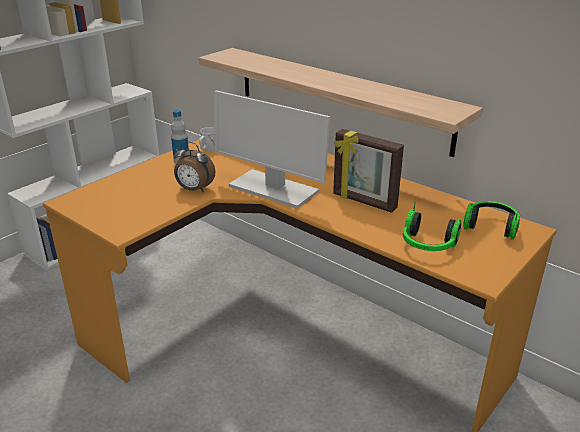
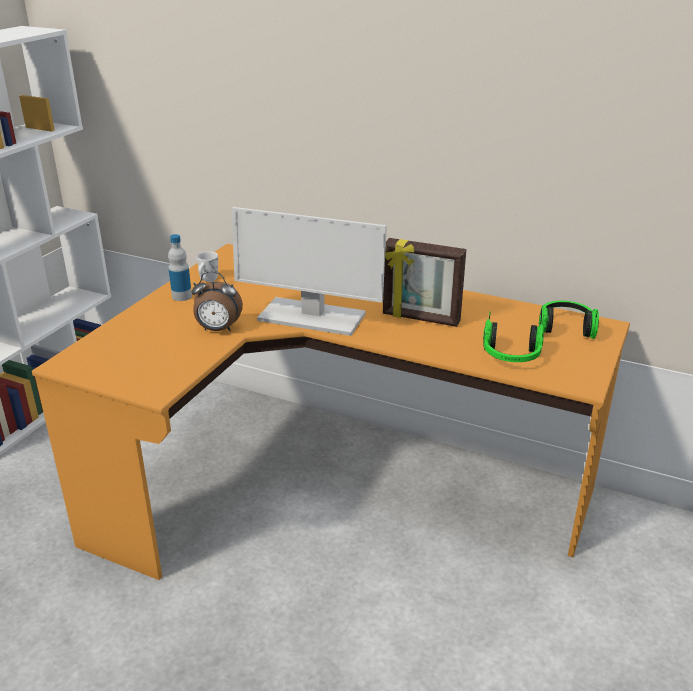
camera: 15 degrees left, 0 degrees up
shelf [199,48,483,157] -> none

